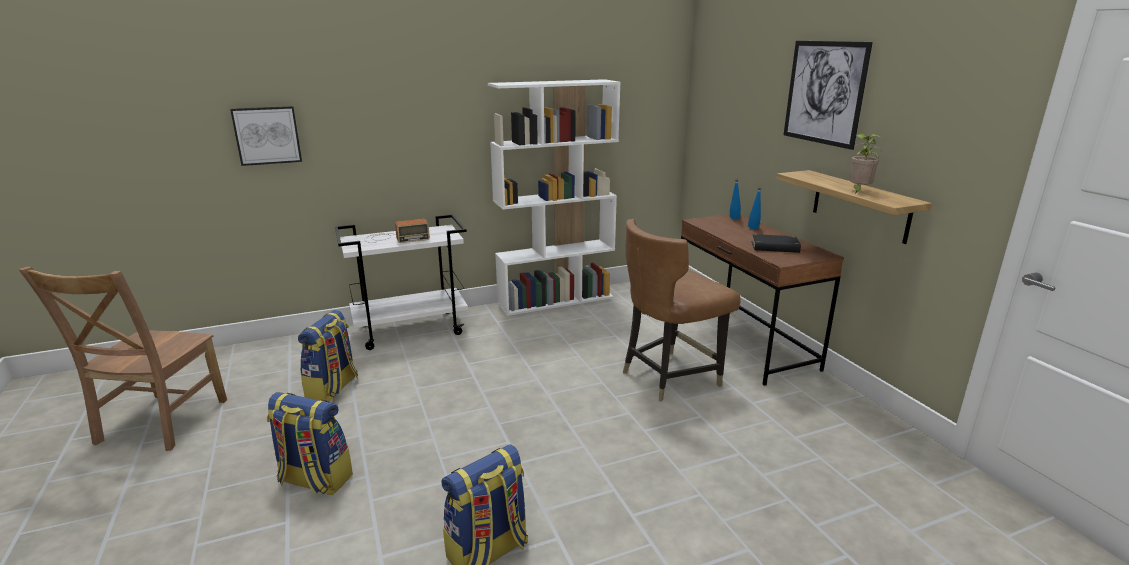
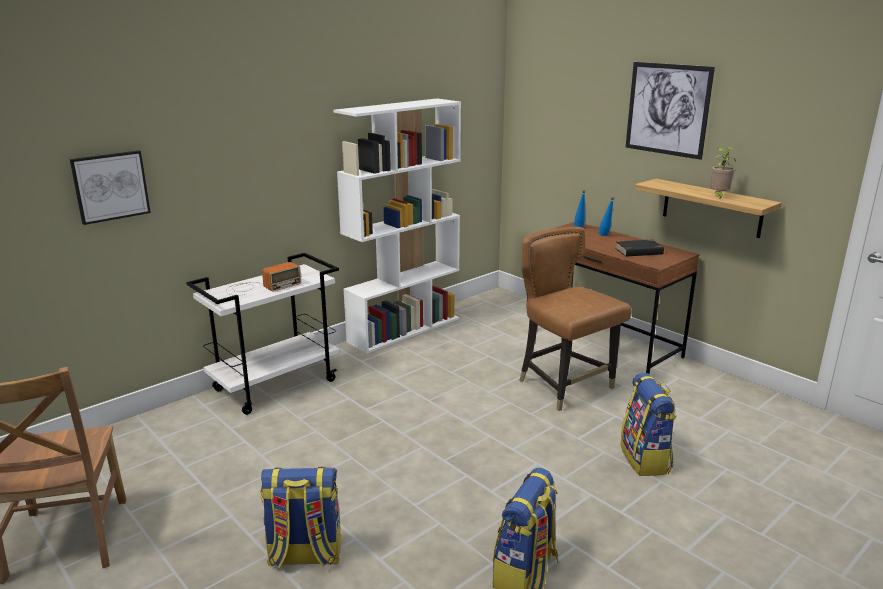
camera: 20 degrees left, 0 degrees up
backpack [298,310,358,402] -> backpack moved to [620,373,677,476]
brown chair [623,219,741,402] -> brown chair turned 105 degrees clockwise [519,227,631,411]

